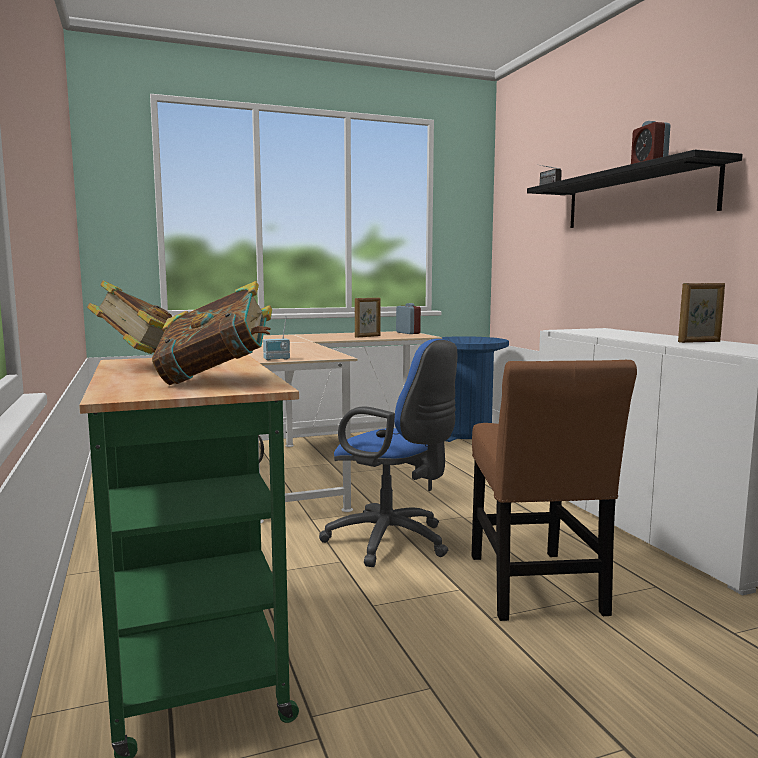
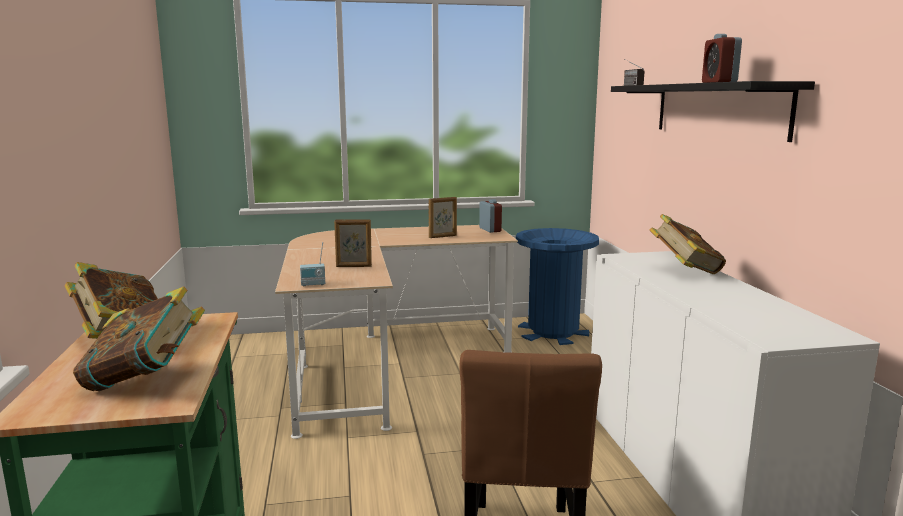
camera: 10 degrees right, 5 degrees up
blue office chair [319,339,457,567] -> none
picture frame [678,283,725,343] -> picture frame moved to [334,219,372,267]
none -> book [650,214,726,274]

